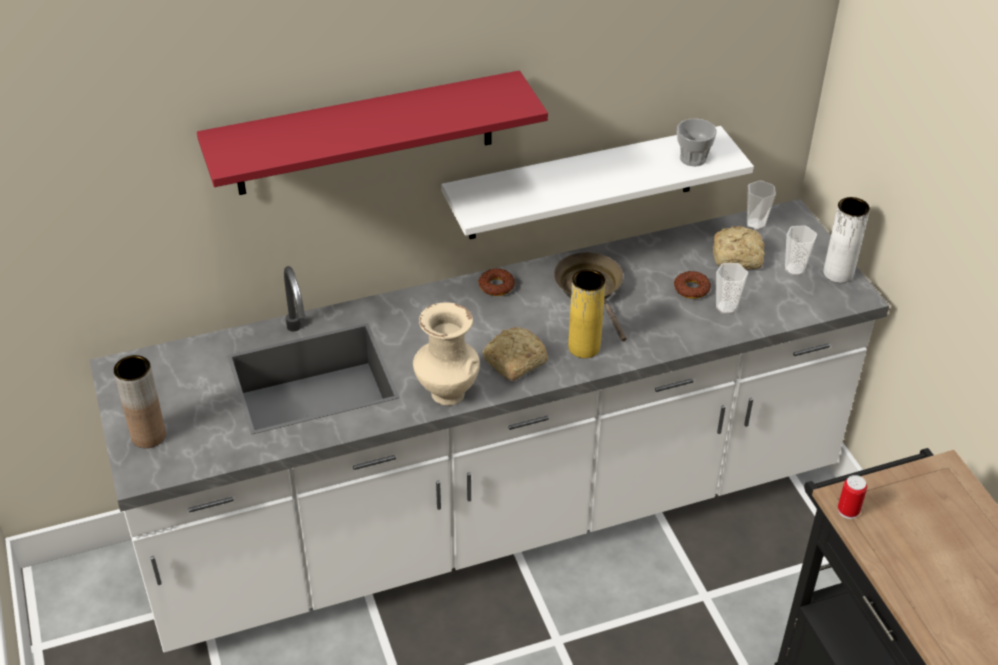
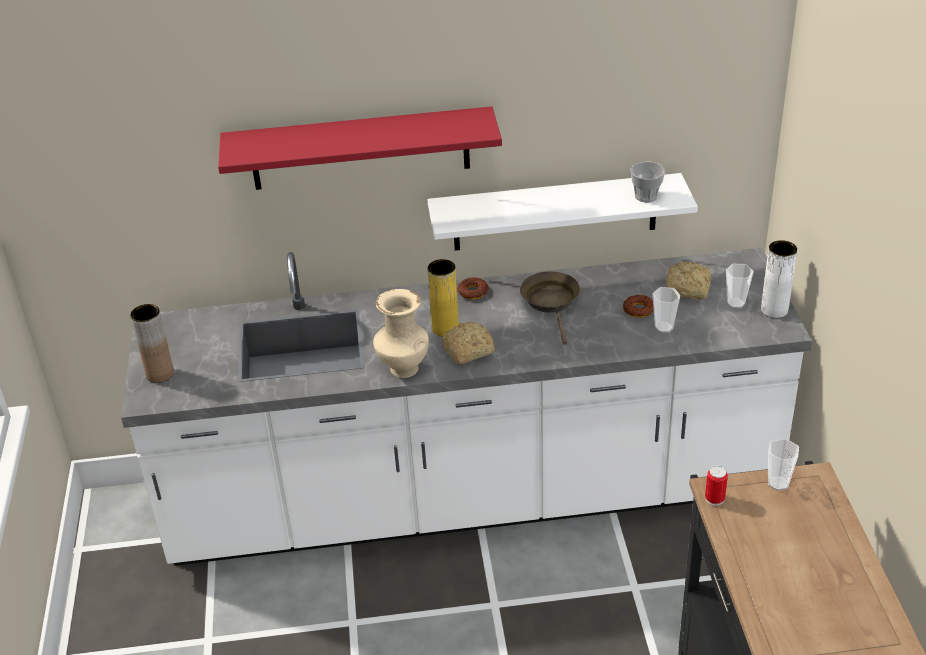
camera: 15 degrees right, 5 degrees down
yellow vase [568,269,606,358] -> yellow vase moved to [428,259,459,336]
cup [747,180,776,230] -> cup moved to [768,438,799,491]

